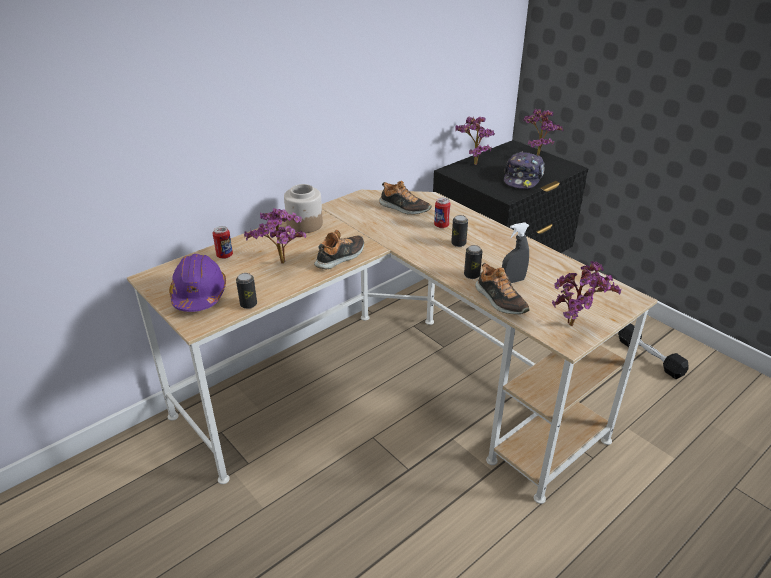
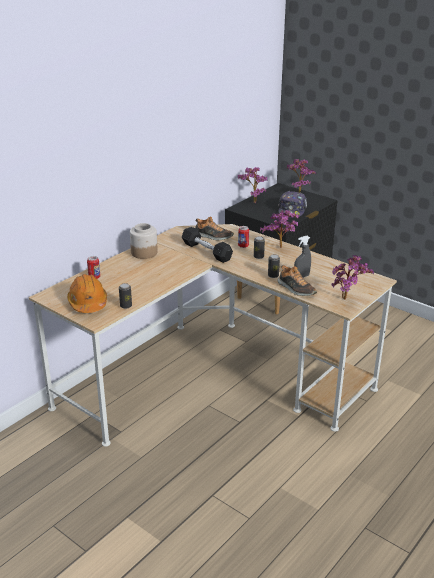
camera: 10 degrees left, 5 degrees down
purple hard hat [169,254,226,312] -> orange hard hat [67,274,107,313]
potted plant [244,208,306,264] -> potted plant moved to [260,210,299,248]
shoe [314,230,364,269] -> none
black dumbbell [618,324,689,379] -> black dumbbell moved to [182,227,233,263]

